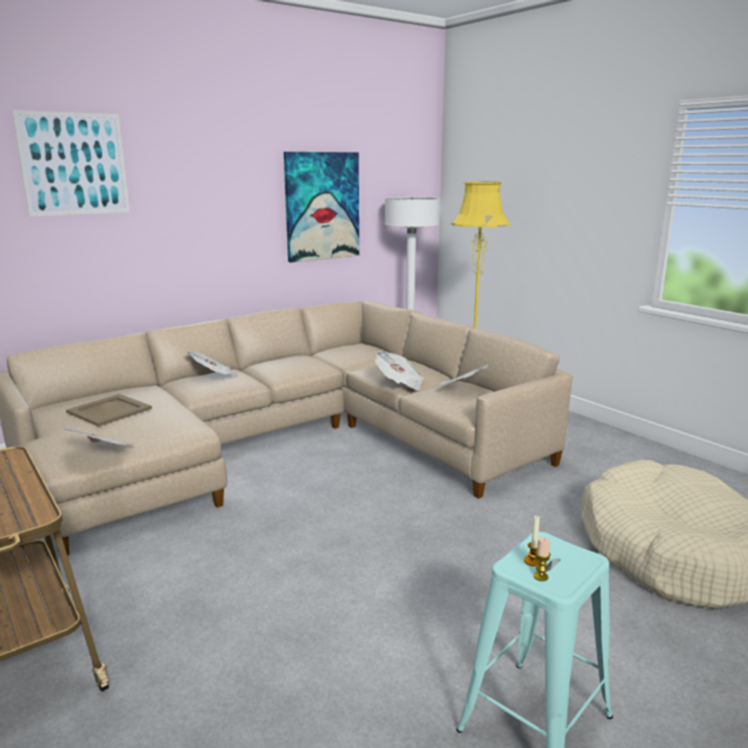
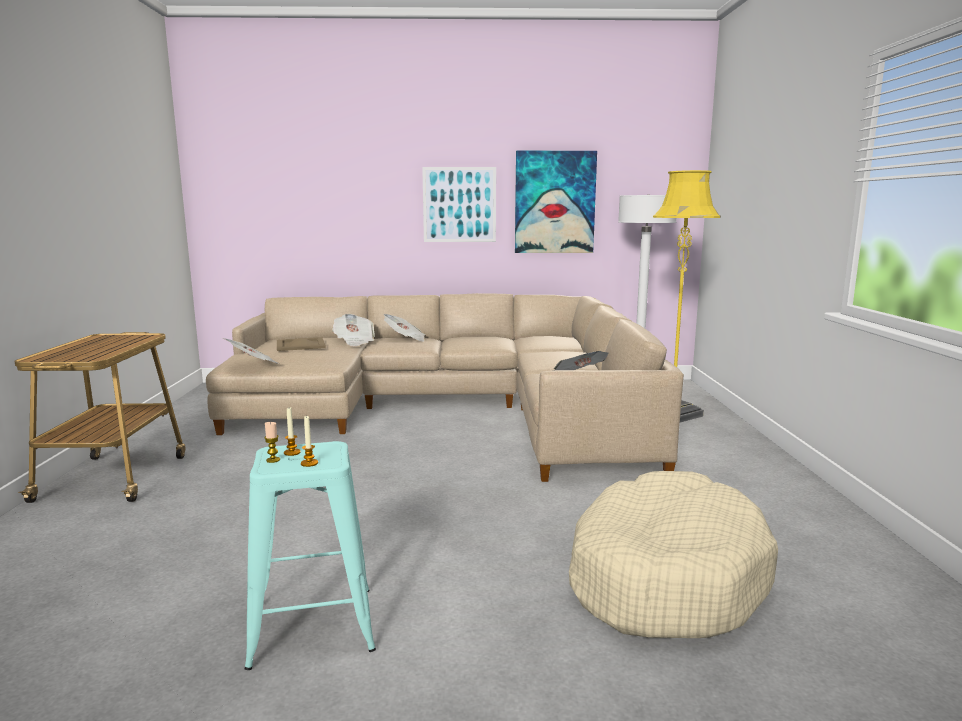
camera: 35 degrees right, 5 degrees down
picture [12,110,130,217] -> picture moved to [422,167,496,242]
newspaper [375,351,424,390] -> newspaper moved to [332,314,375,346]
none -> candle [301,415,318,467]

